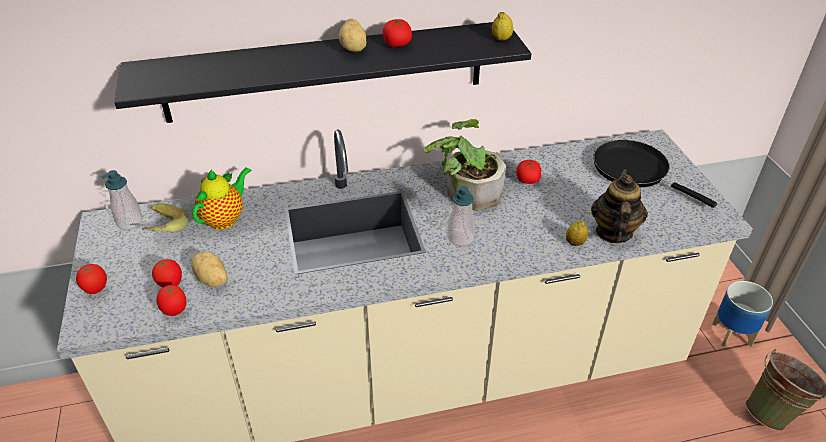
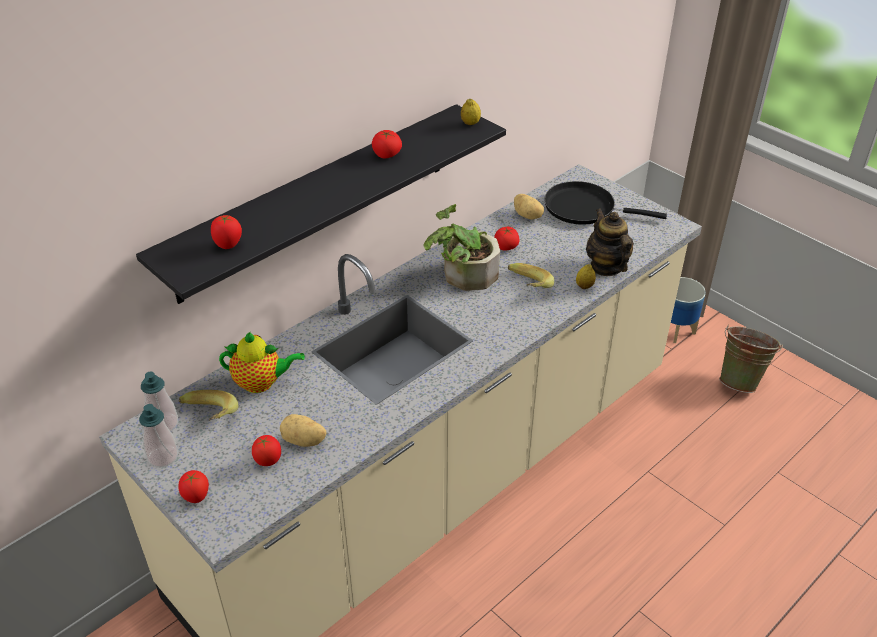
camera: 30 degrees left, 0 degrees up
tomato [156,285,186,316] -> tomato moved to [211,215,242,249]
teapot [192,167,252,230] -> teapot turned 90 degrees clockwise [219,332,305,393]
potato [339,18,366,52] -> potato moved to [514,194,544,220]
soap dispenser [447,186,475,246] -> soap dispenser moved to [139,404,178,467]
none -> banana [508,263,554,288]

